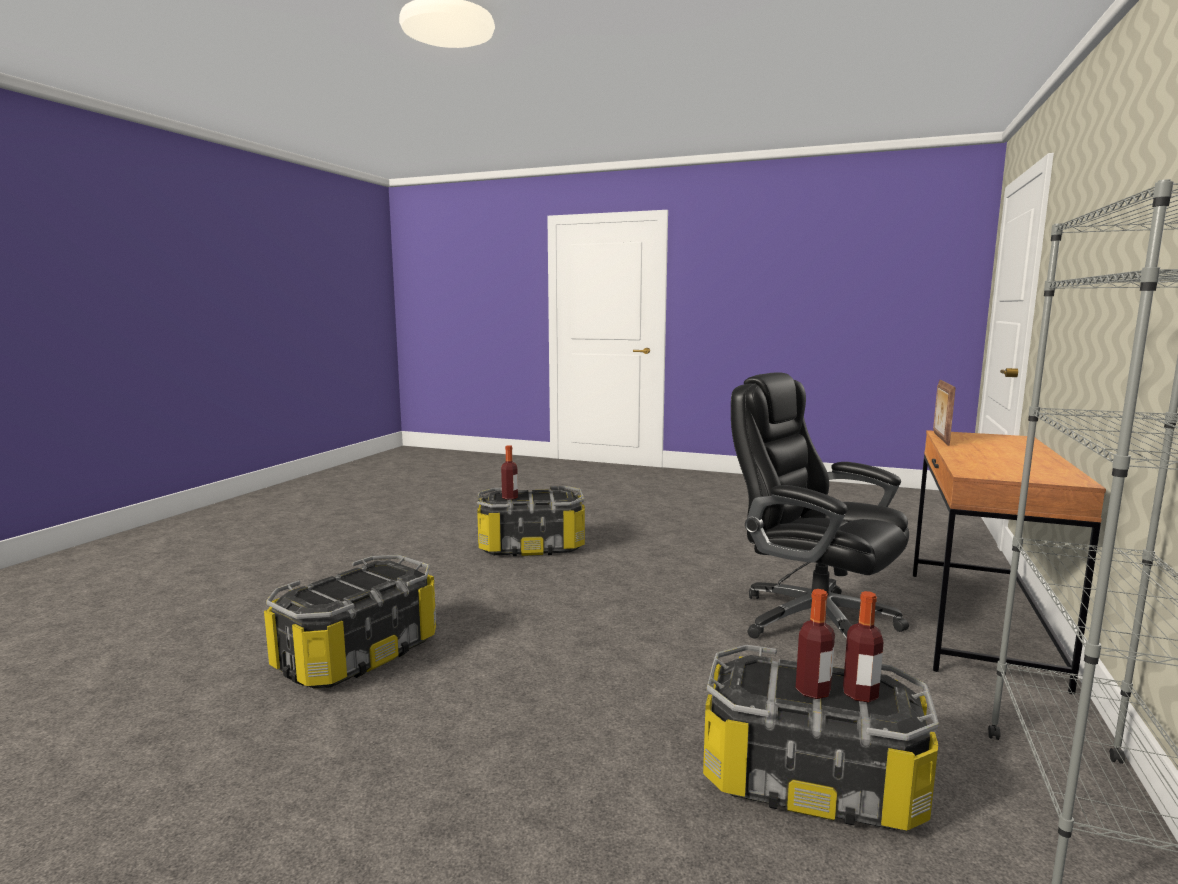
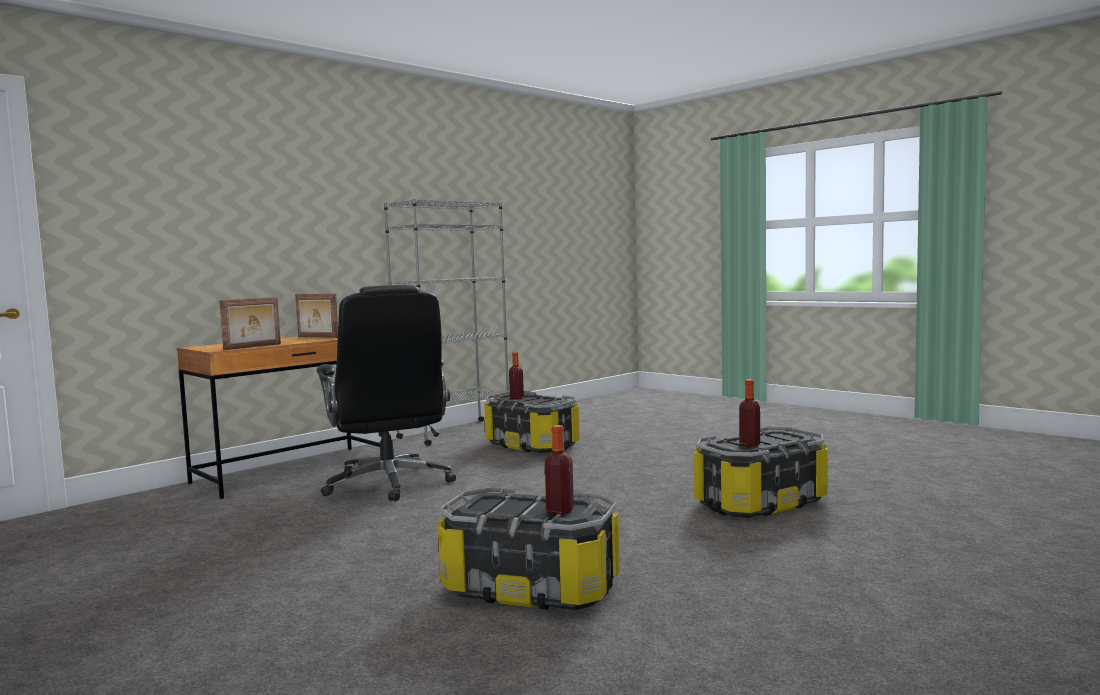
camera: 155 degrees left, 5 degrees down
bottle [796,589,835,699] -> bottle moved to [739,379,760,446]
none -> picture frame [295,294,338,338]

